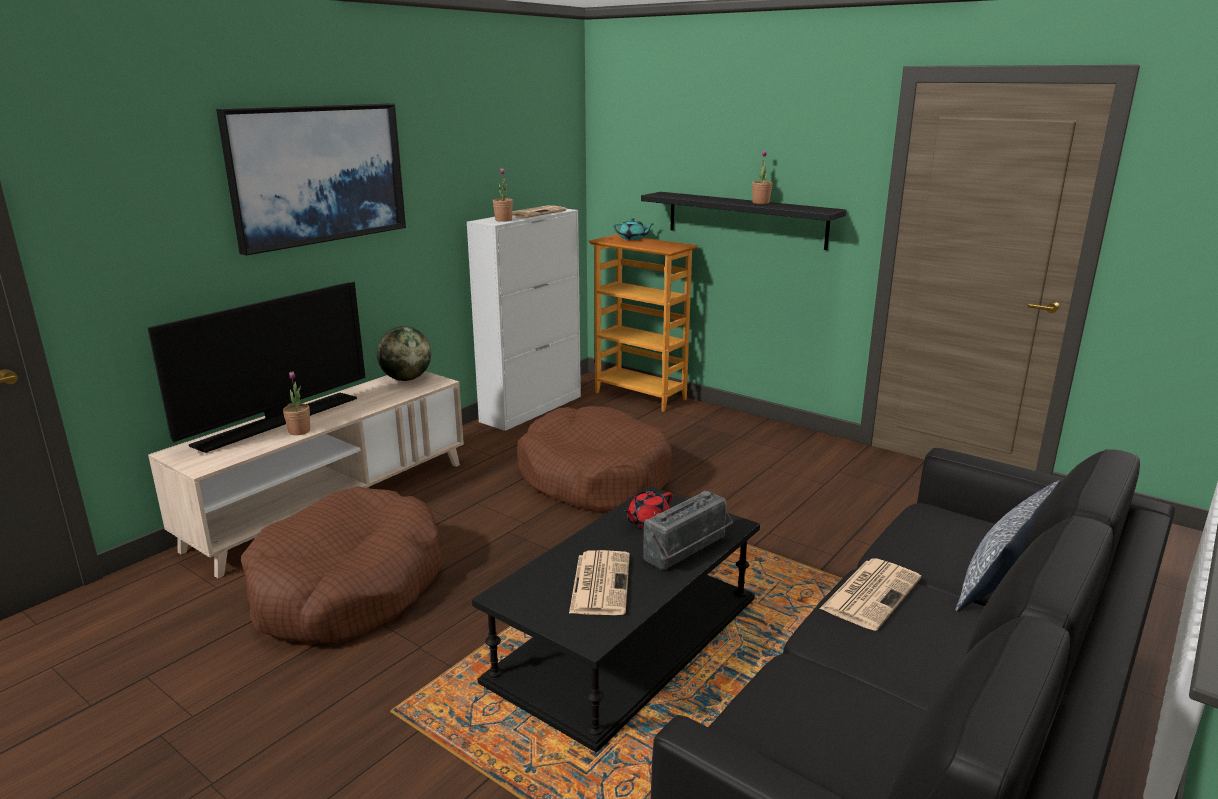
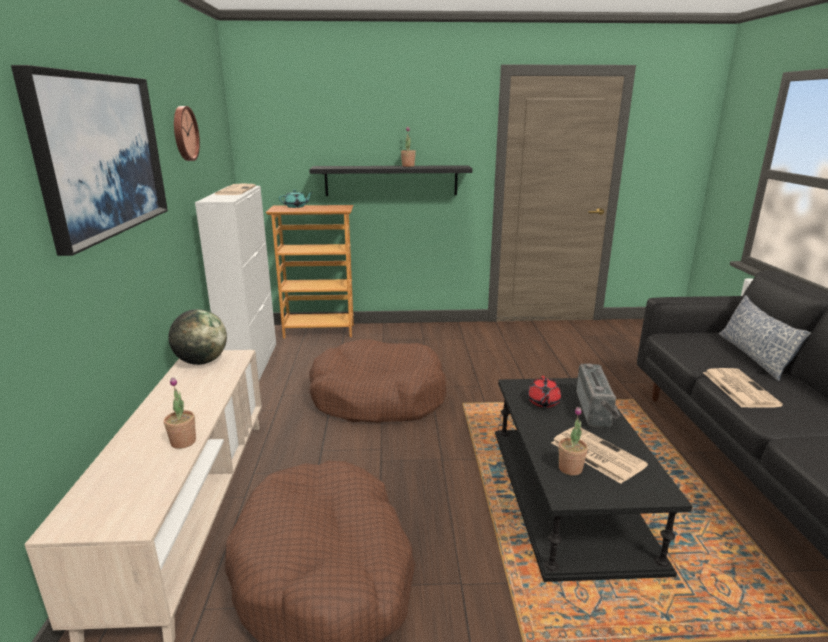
camera: 40 degrees left, 0 degrees up
television [148,282,366,453] -> none
potted plant [493,168,513,222] -> potted plant moved to [559,407,588,476]
none -> wall clock [174,106,200,161]

